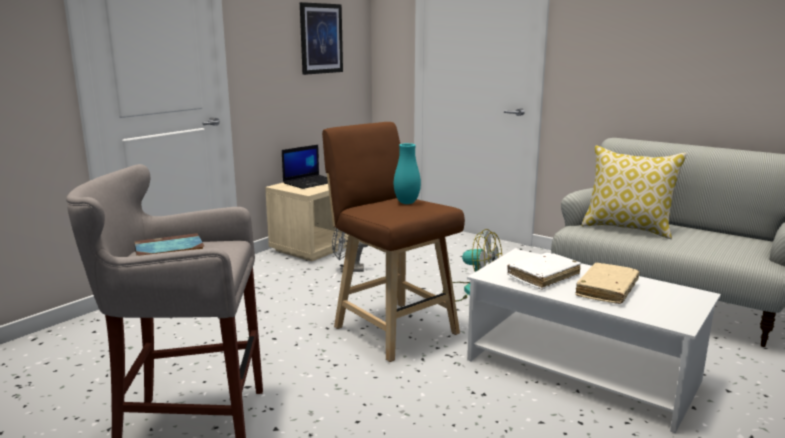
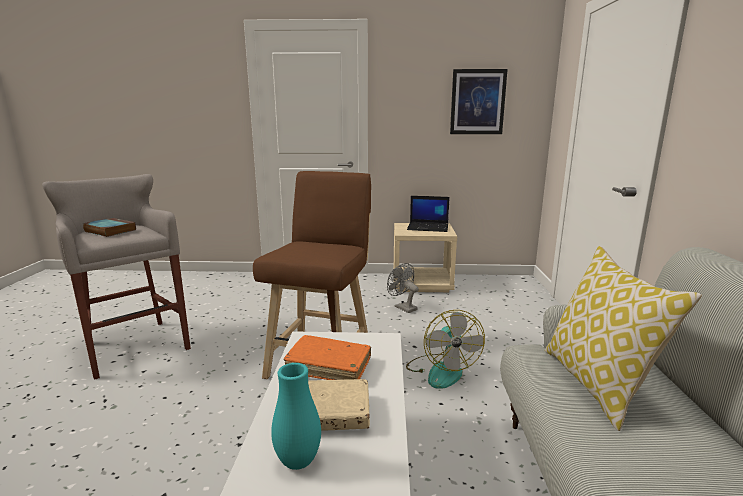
camera: 55 degrees right, 0 degrees up
turquoise vase [394,143,421,204] -> turquoise vase moved to [271,363,321,470]
white book [507,253,581,290] -> orange book [284,335,371,380]

